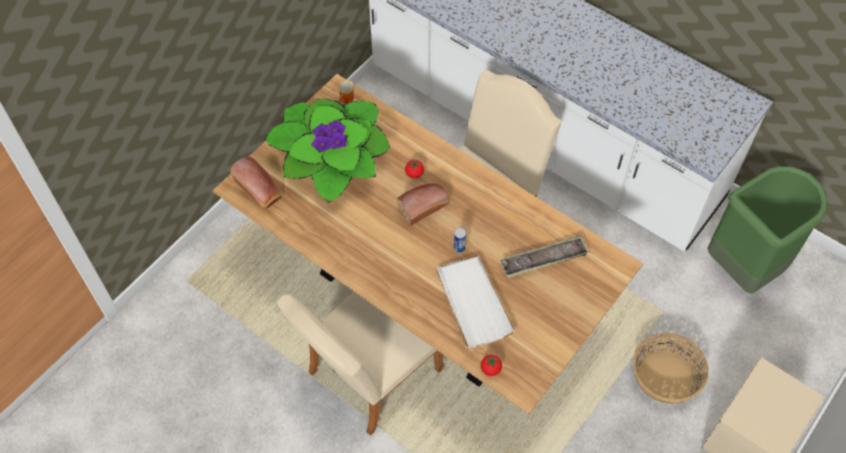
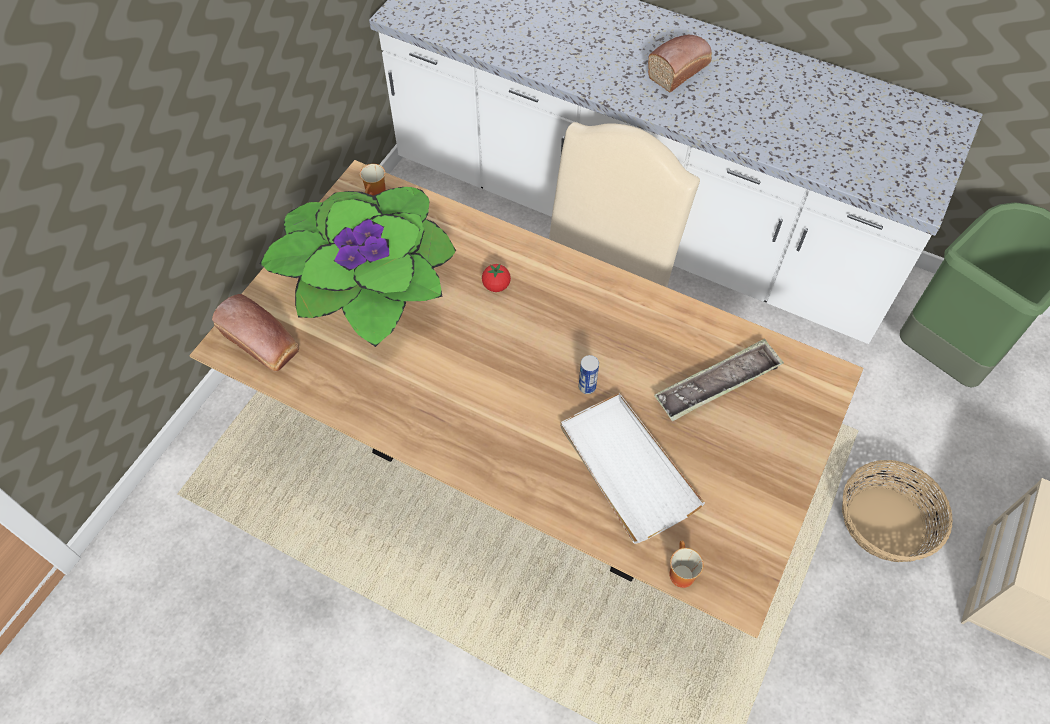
camera: 10 degrees left, 0 degrees up
beige chair [277,292,444,436] -> none
bread [397,183,450,226] -> bread moved to [648,35,712,92]
tomato [481,355,502,376] -> mug [669,540,703,588]

